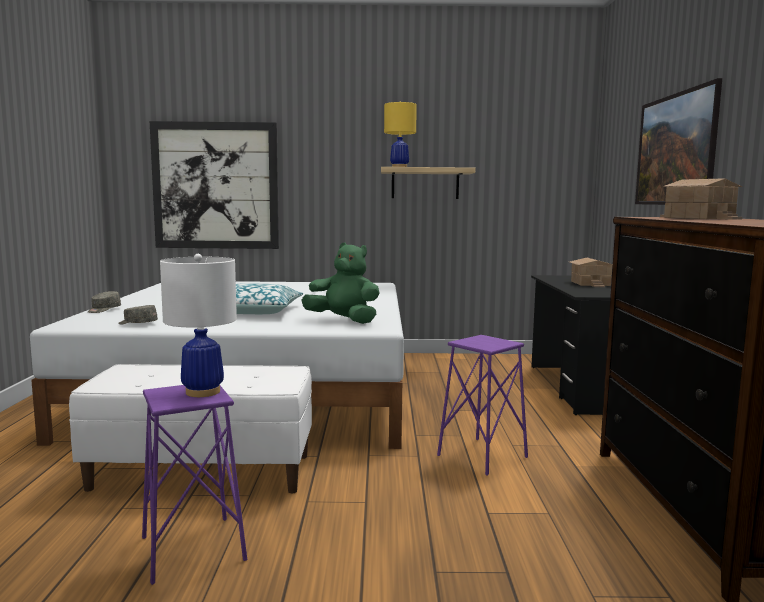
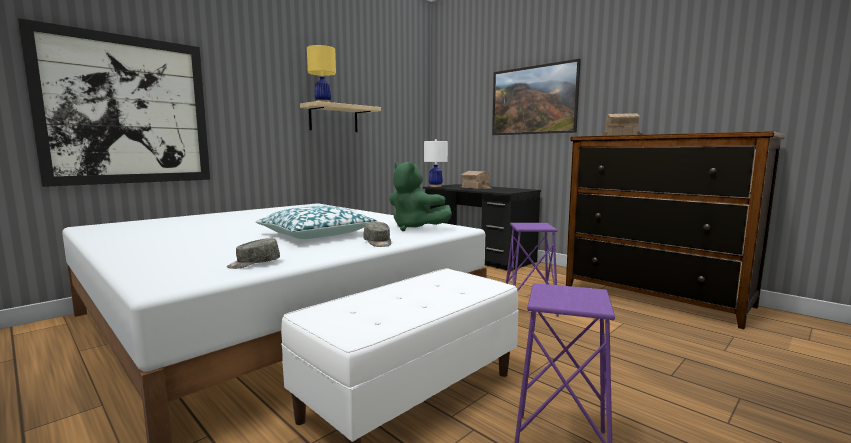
camera: 45 degrees left, 0 degrees up
grey cap [88,291,121,313] -> grey cap moved to [364,222,391,247]
white table lamp [160,254,237,397] -> white table lamp moved to [424,139,448,187]
green plush toy [301,243,380,324] -> green plush toy turned 120 degrees counterclockwise [389,161,452,231]

